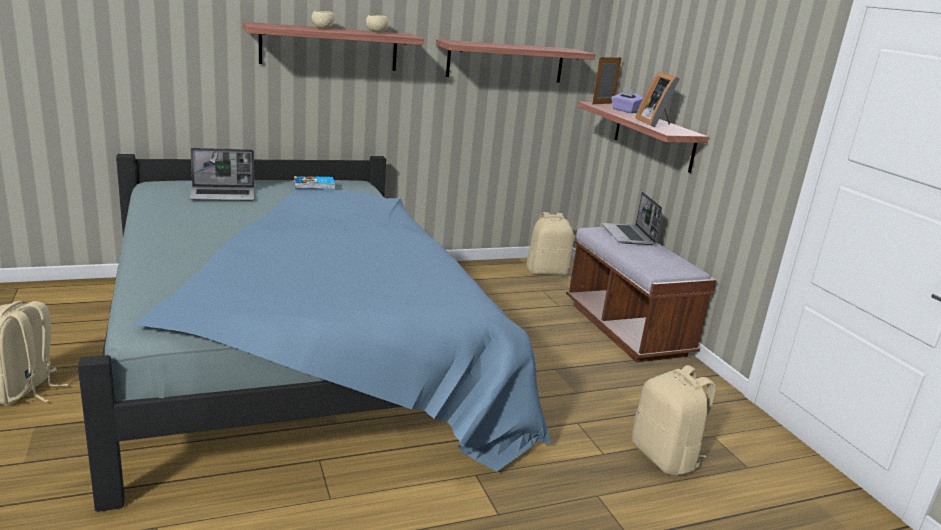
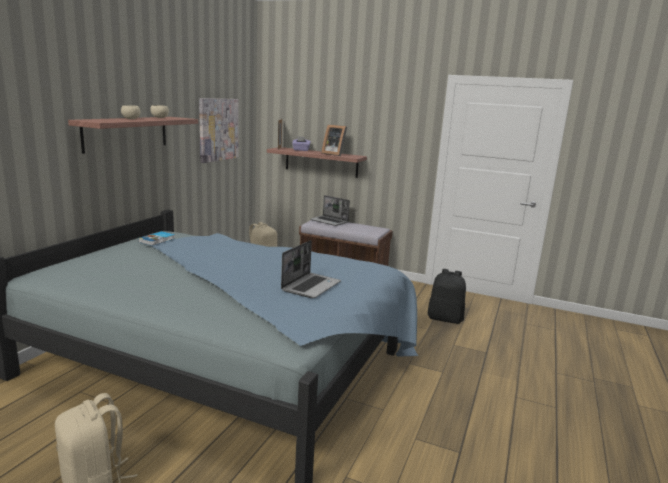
camera: 45 degrees left, 5 degrees down
laptop [189,148,255,201] -> laptop moved to [281,240,341,298]
shelf [436,39,595,83] -> picture [199,98,238,163]
beige backpack [632,365,716,476] -> black backpack [428,269,466,324]

